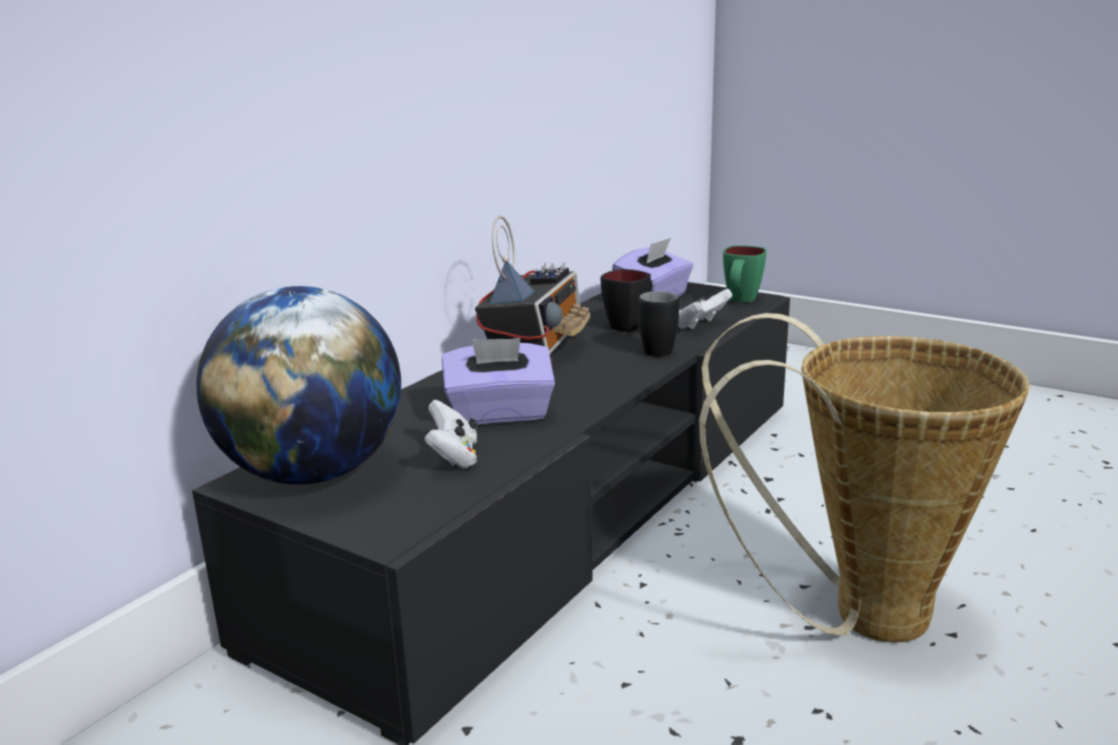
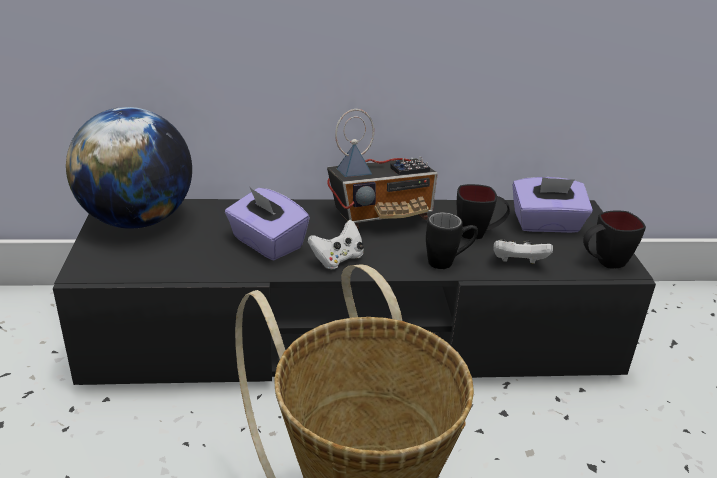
camera: 50 degrees right, 10 degrees up
white game controller [424,400,477,468] -> white game controller moved to [308,220,364,269]
green mug [723,245,766,303] -> black mug [583,210,646,268]

